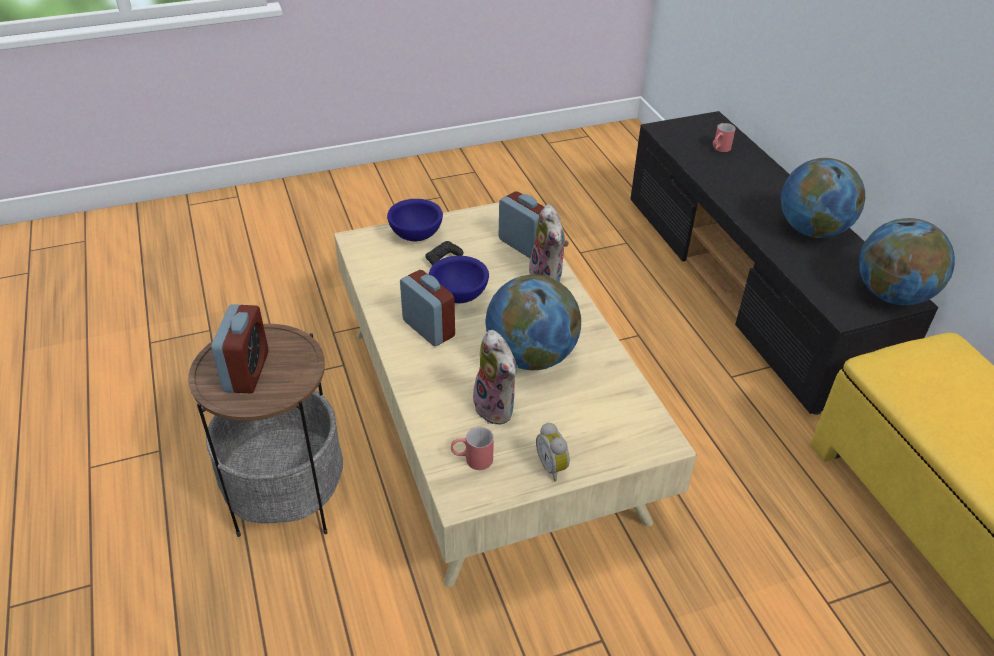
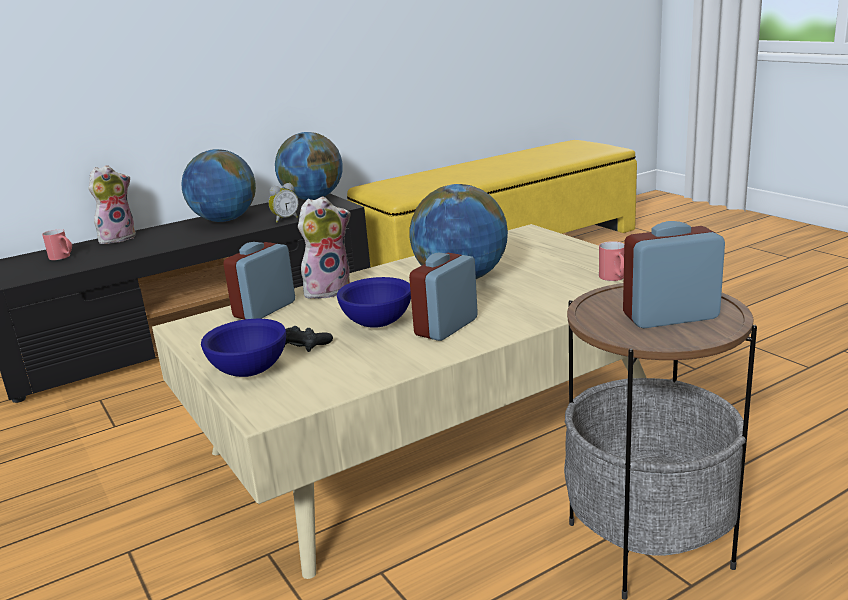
camera: 100 degrees left, 20 degrees down
plush toy [470,330,518,425] -> plush toy moved to [89,165,136,244]
alarm clock [536,422,570,481] -> alarm clock moved to [269,183,299,223]

